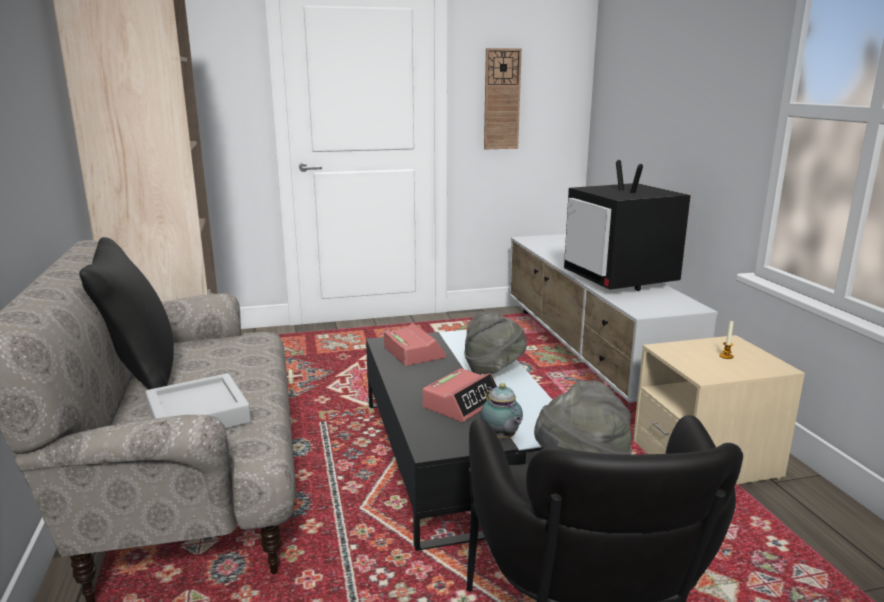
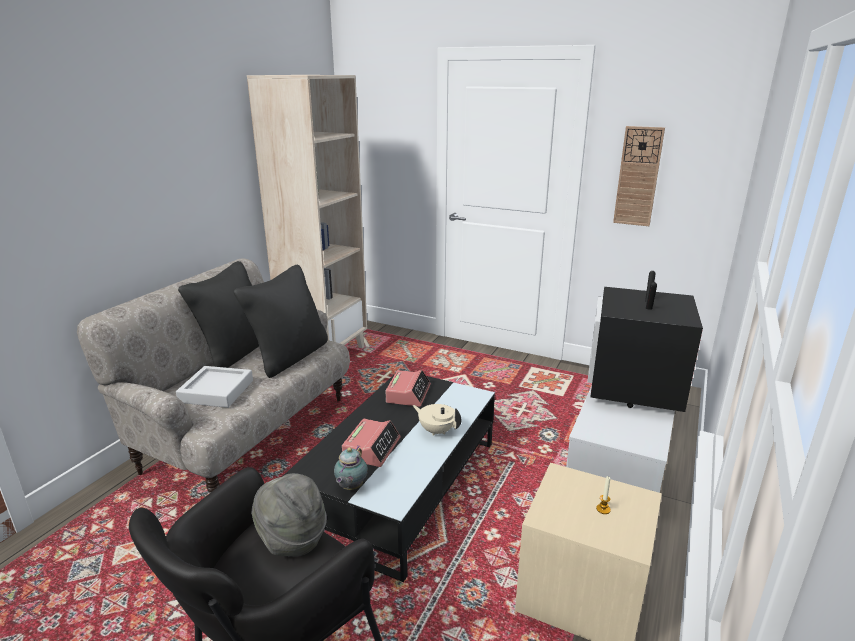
camera: 40 degrees right, 5 degrees up
alarm clock [422,368,497,422] -> alarm clock turned 60 degrees counterclockwise [342,419,401,467]
grey hat [464,311,527,374] -> beige teapot [413,404,461,436]
none -> black pillow [233,265,328,378]

